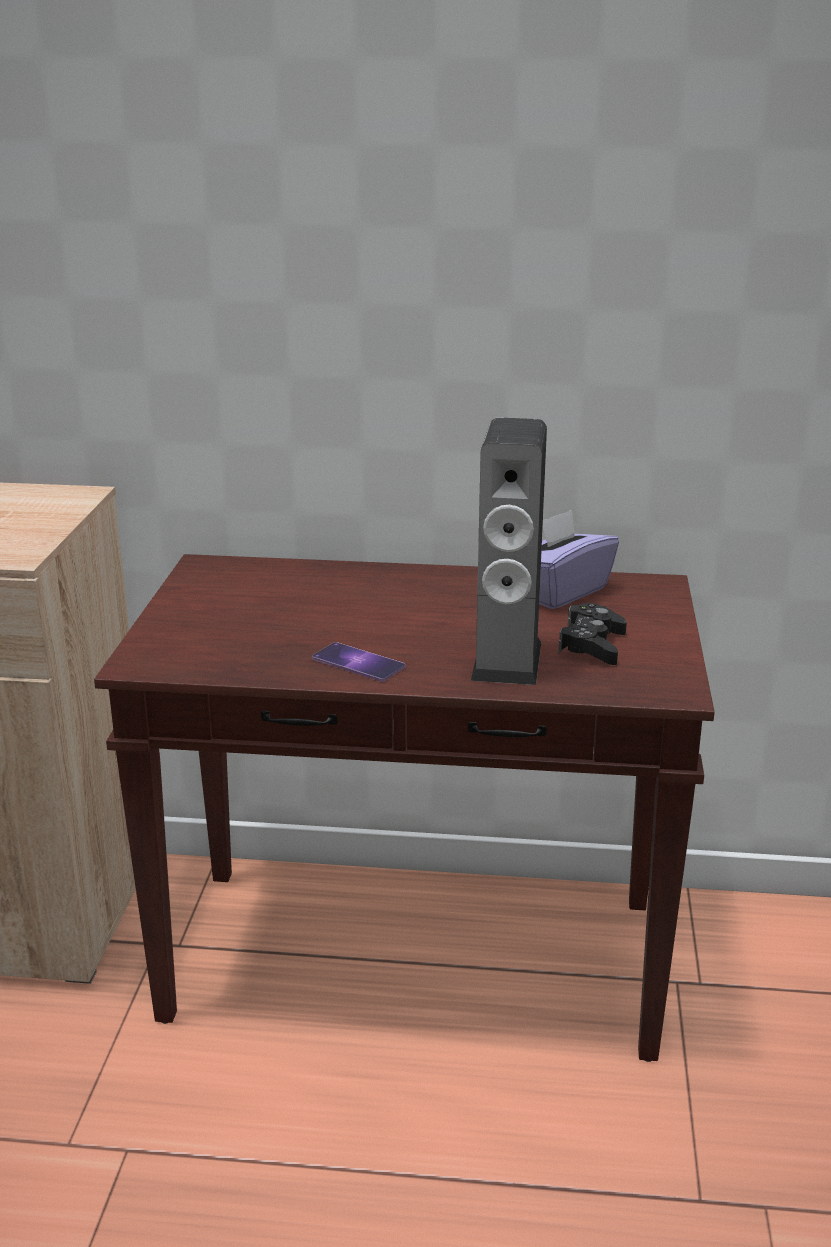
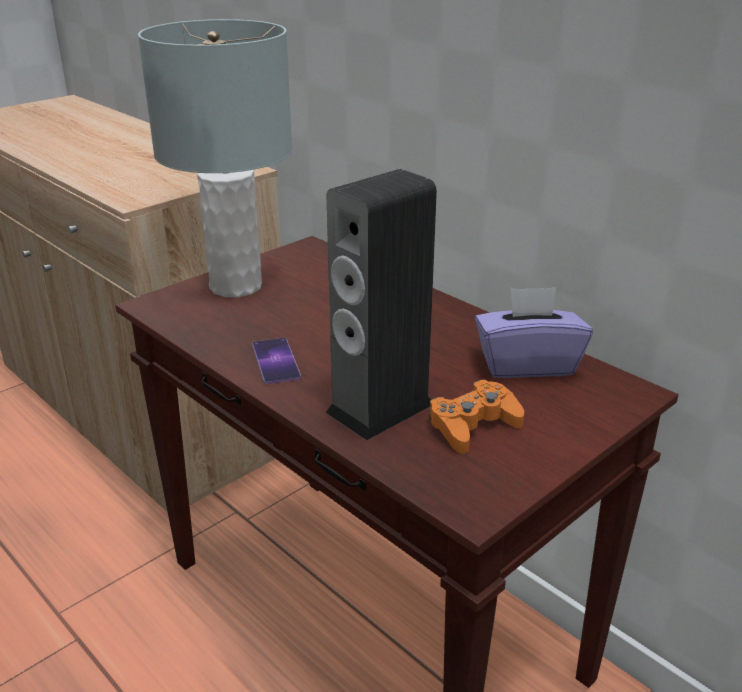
camera: 40 degrees right, 5 degrees up
black game controller [558,603,627,665] -> orange game controller [429,380,524,454]
none -> grey table lamp [138,19,292,297]

